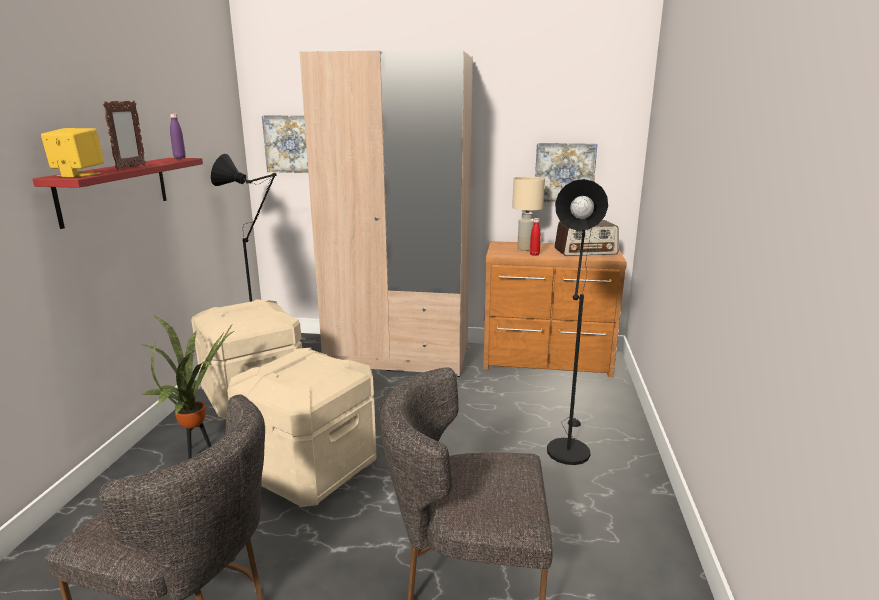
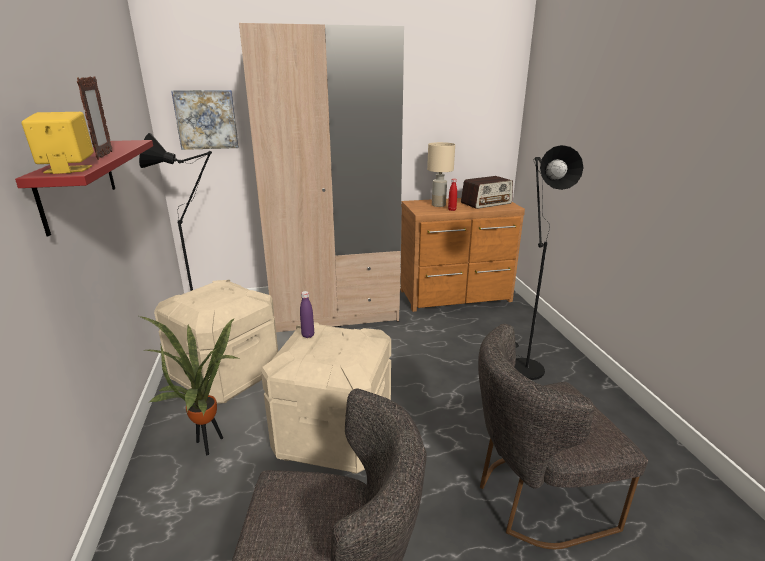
camera: 20 degrees left, 5 degrees up
purple bottle [170,113,186,159] -> purple bottle moved to [300,291,314,338]
picture [535,143,597,202] -> none

